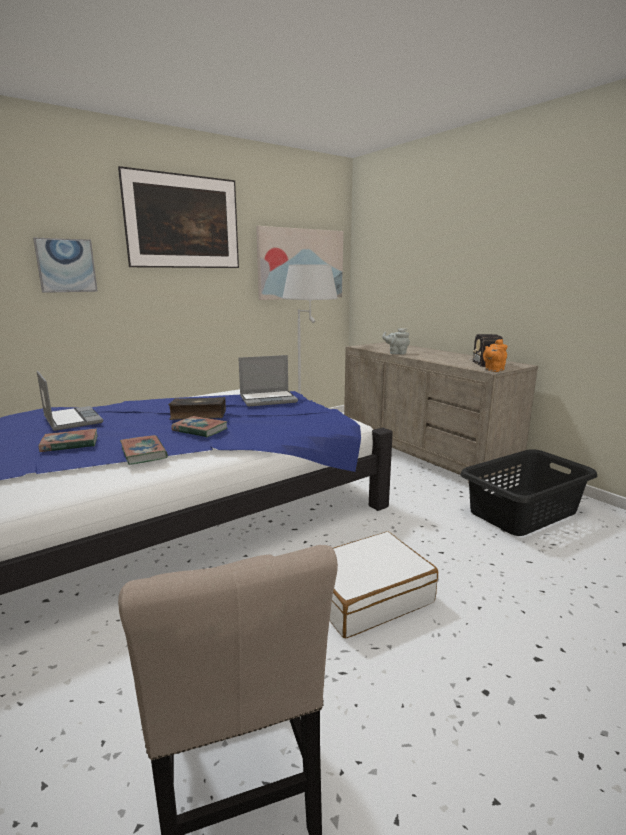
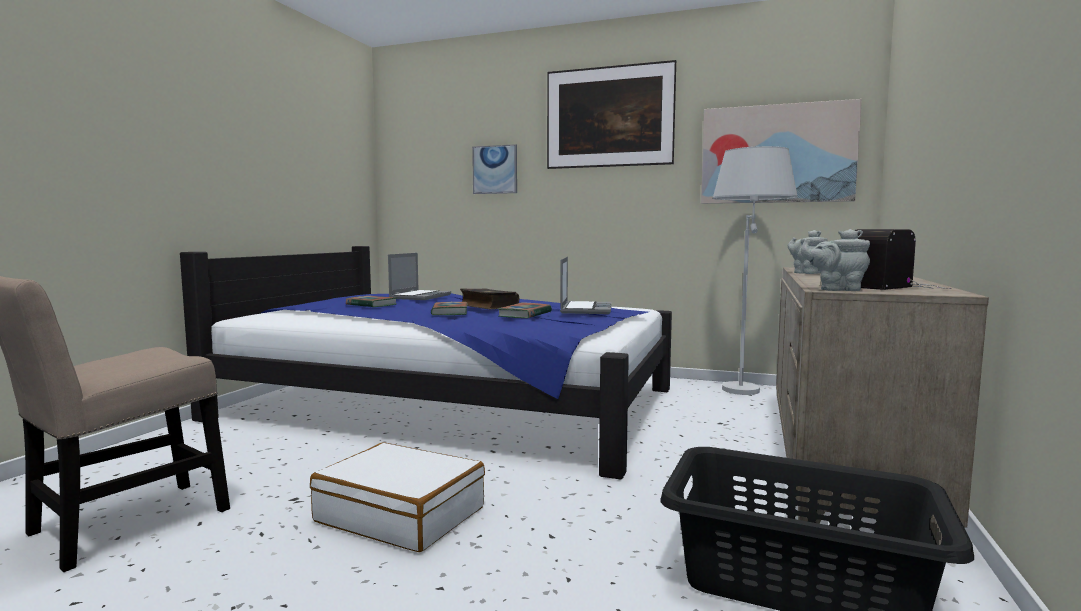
camera: 55 degrees right, 10 degrees down
book [120,435,168,465] -> book moved to [497,302,552,318]
laptop [239,355,298,407] -> laptop turned 120 degrees counterclockwise [560,257,612,314]
orange teapot [483,339,508,372] -> grey teapot [801,229,870,291]

